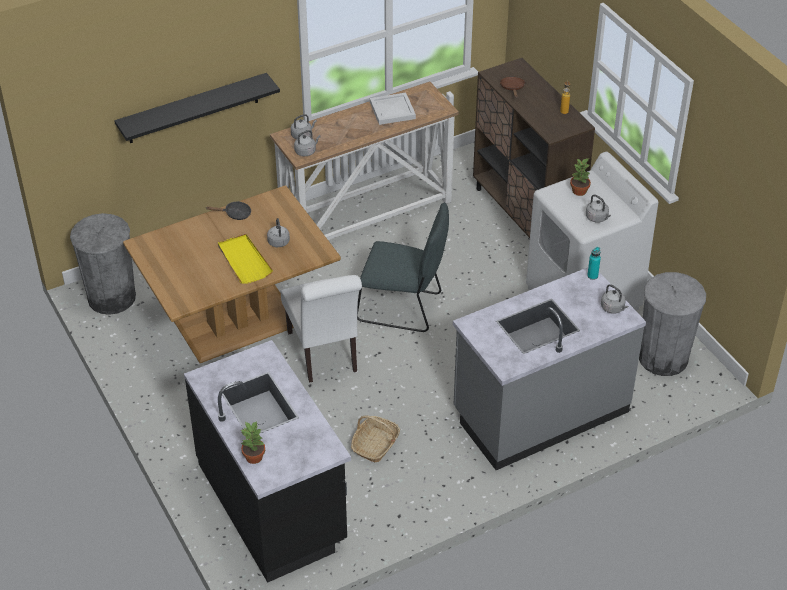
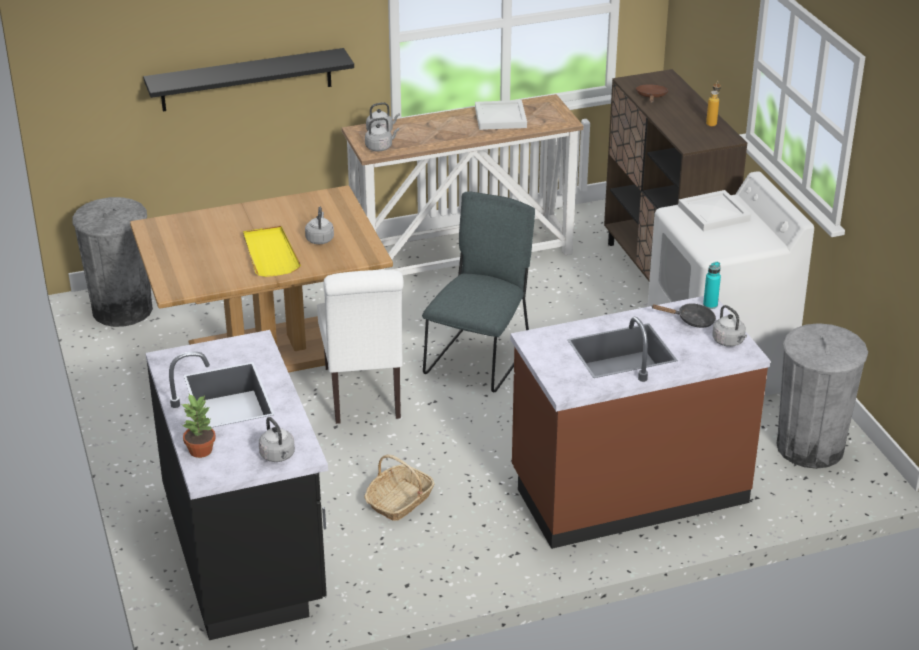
camera: 10 degrees right, 10 degrees down
black frying pan [206,201,251,220] -> black frying pan moved to [652,303,716,328]
grey chair [357,203,449,332] -> grey chair turned 90 degrees counterclockwise [422,191,535,392]
grey counter [453,267,646,470] -> brown counter [510,296,770,549]
potted plant [570,158,591,196] -> white tray [678,190,751,231]
grey kettle [586,194,611,223] -> grey kettle moved to [259,417,295,462]

